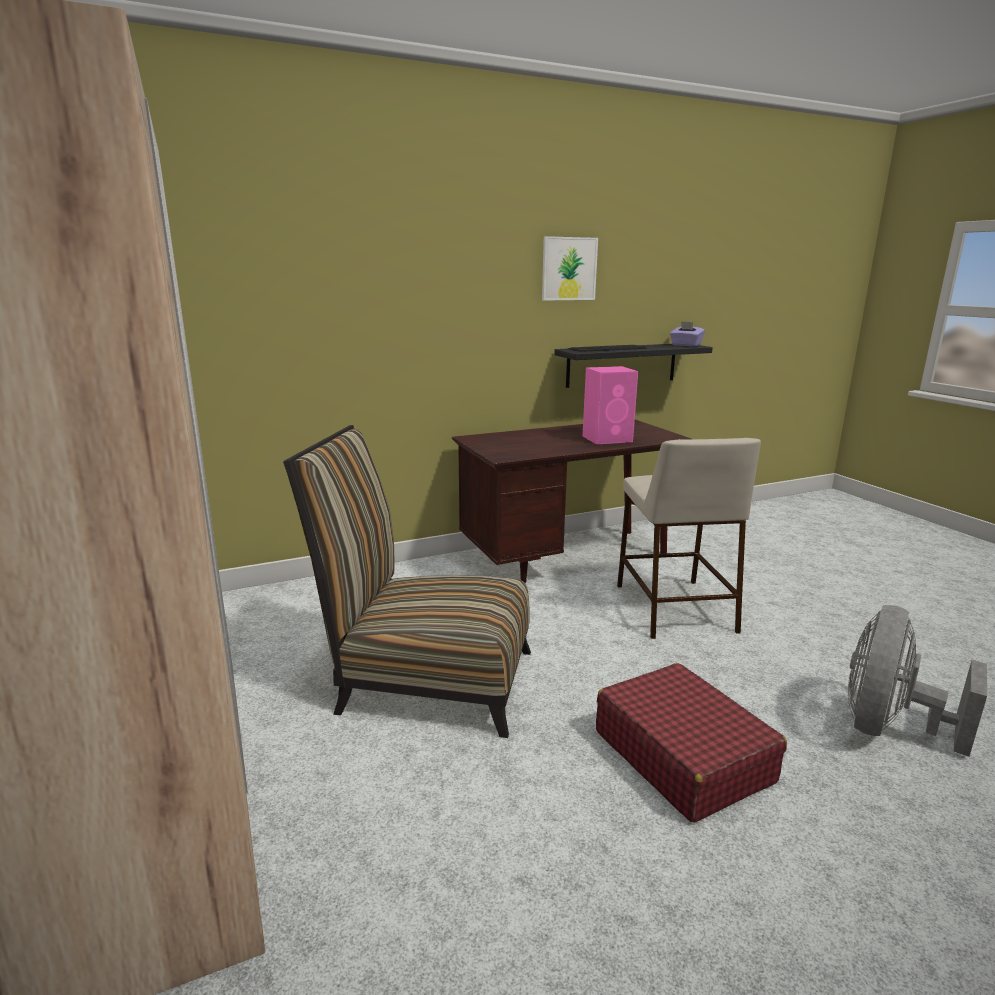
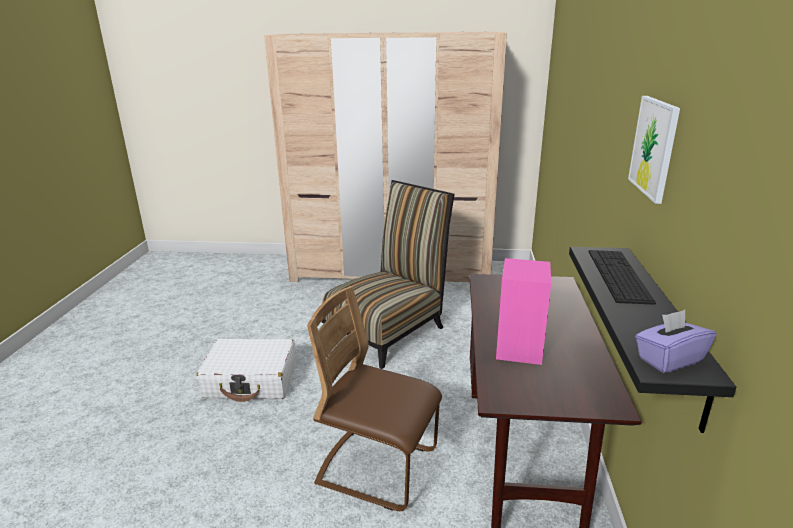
camera: 120 degrees right, 5 degrees up
red suitcase [596,663,787,823] -> white suitcase [196,339,296,402]
beige stool [617,438,761,639] -> brown chair [307,286,442,511]
grey fan [848,605,987,757] -> none

